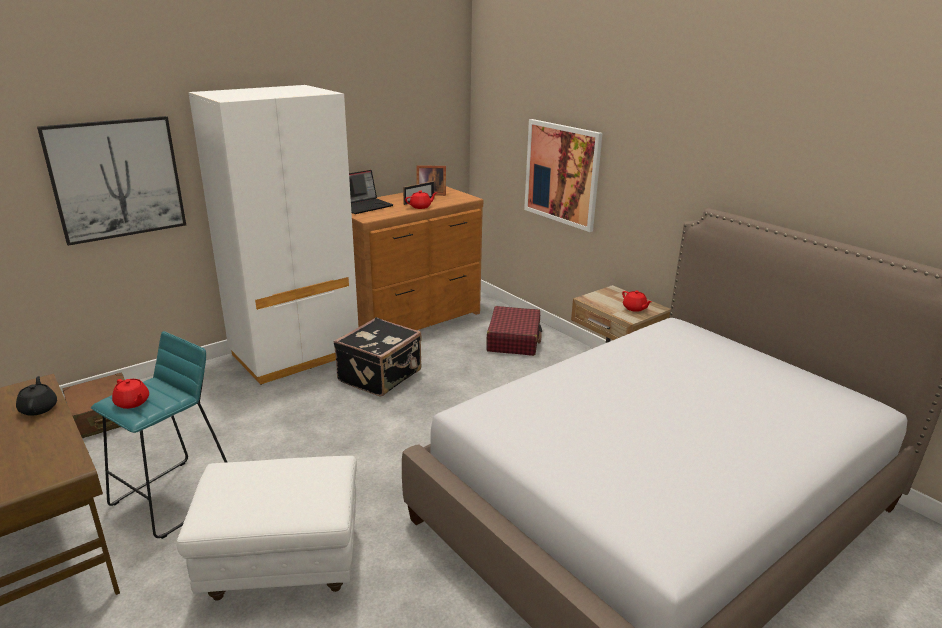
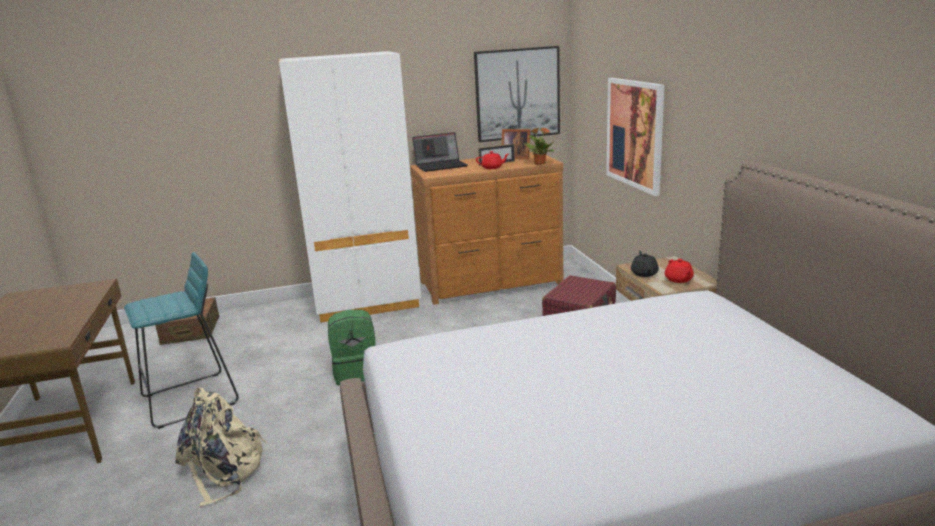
camera: 25 degrees right, 5 degrees down
black teapot [16,376,57,416] -> black teapot moved to [631,251,659,277]
picture [37,116,186,246] -> picture moved to [474,46,560,142]
red teapot [112,379,149,409] -> none
white ottoman [177,456,357,601] -> beige backpack [176,388,267,507]
black suitcase [334,317,422,396] -> none
none -> green backpack [328,310,376,385]
none -> potted plant [524,128,554,165]

